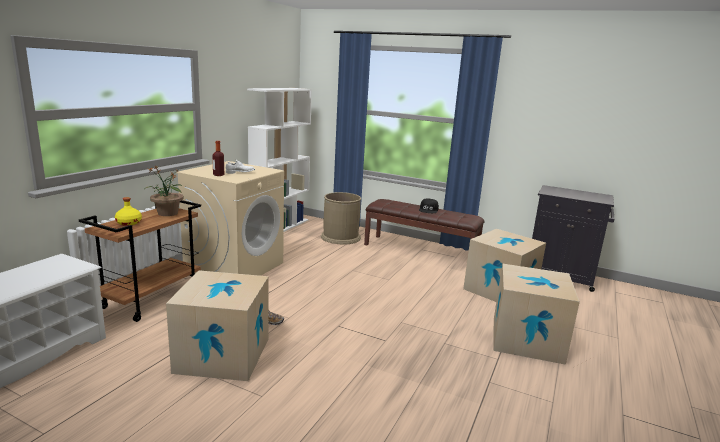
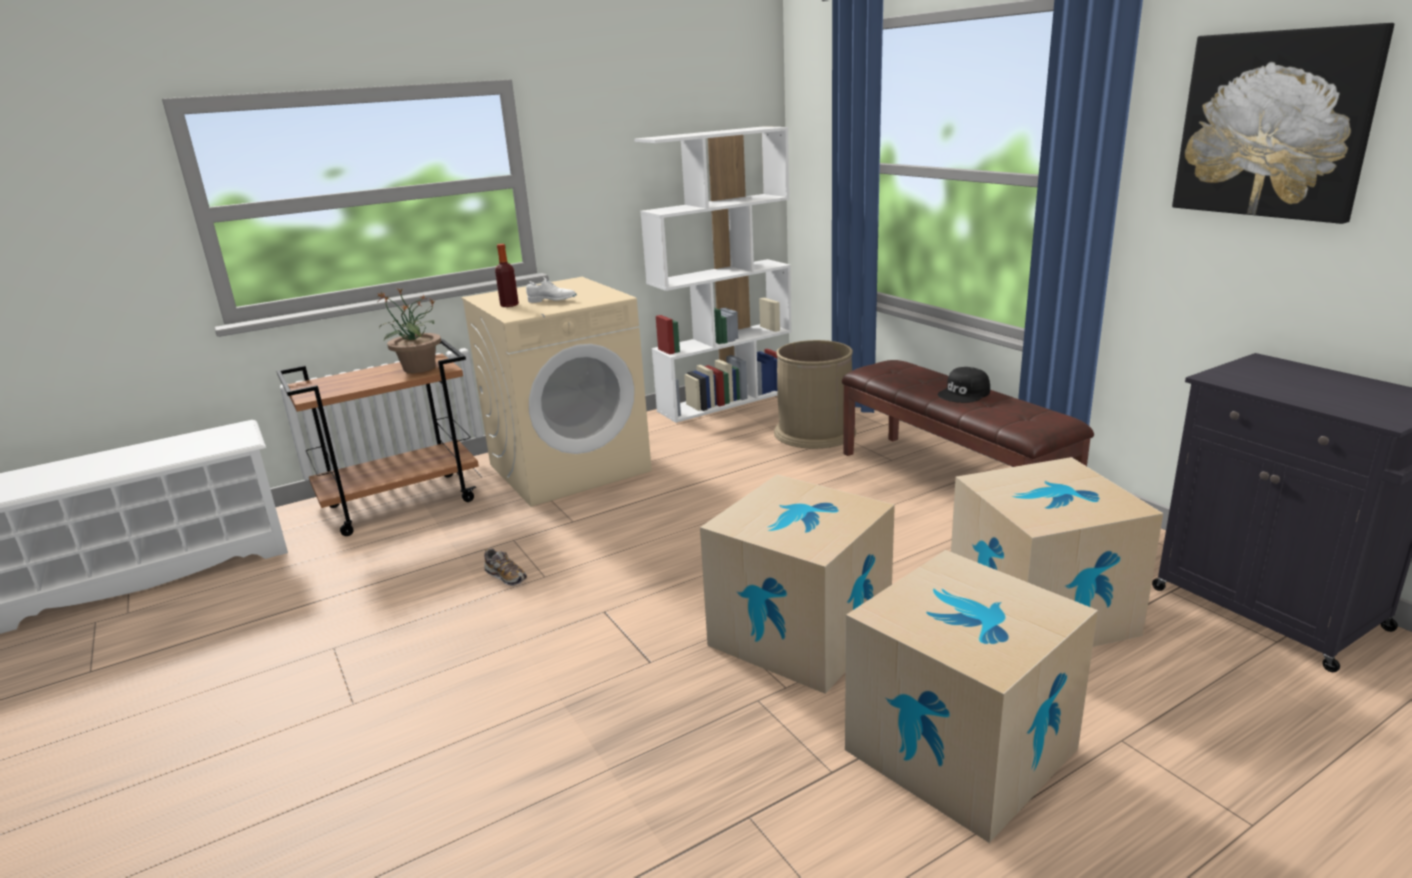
camera: 35 degrees right, 5 degrees up
yellow bottle [115,197,142,226] -> none
cardboard box [166,270,269,381] -> cardboard box moved to [700,475,895,694]
none -> picture [1172,23,1394,224]

